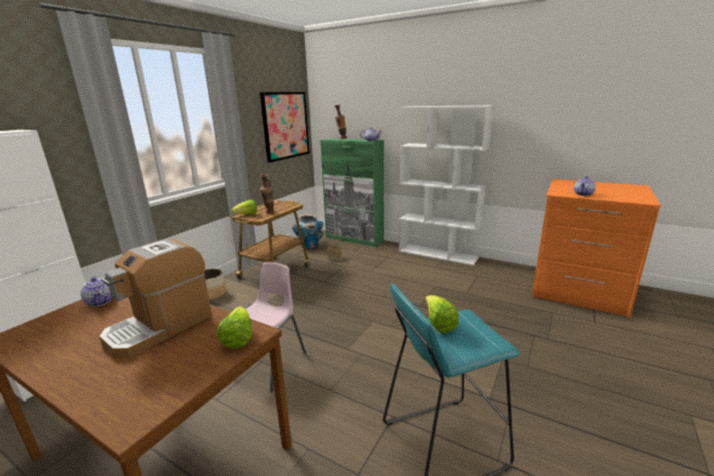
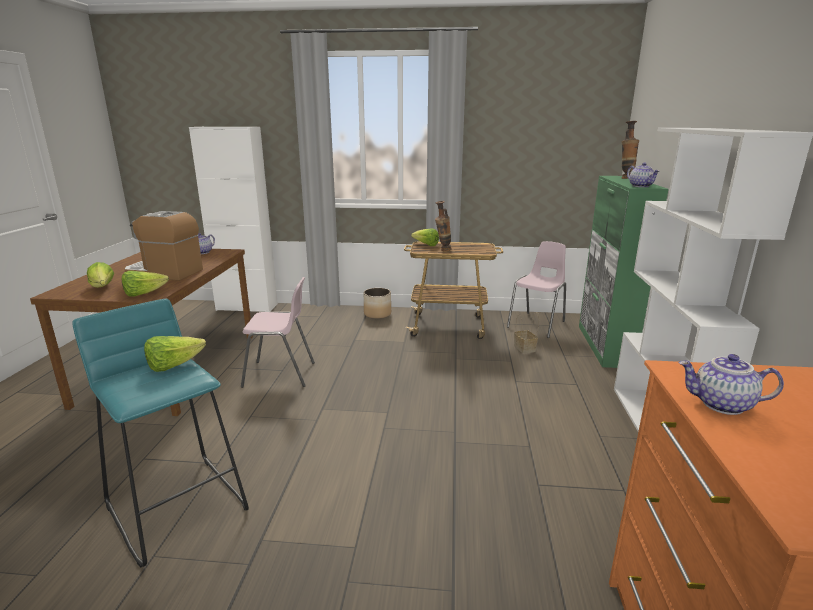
camera: 65 degrees right, 0 degrees up
picture [260,92,310,163] -> none
planter [292,214,324,249] -> pink chair [507,241,566,338]
none -> lettuce [87,262,114,288]

